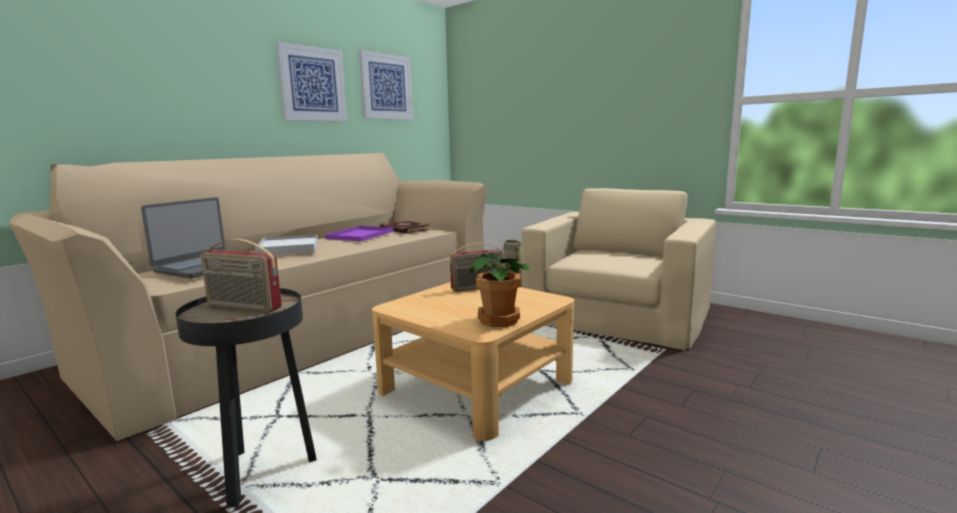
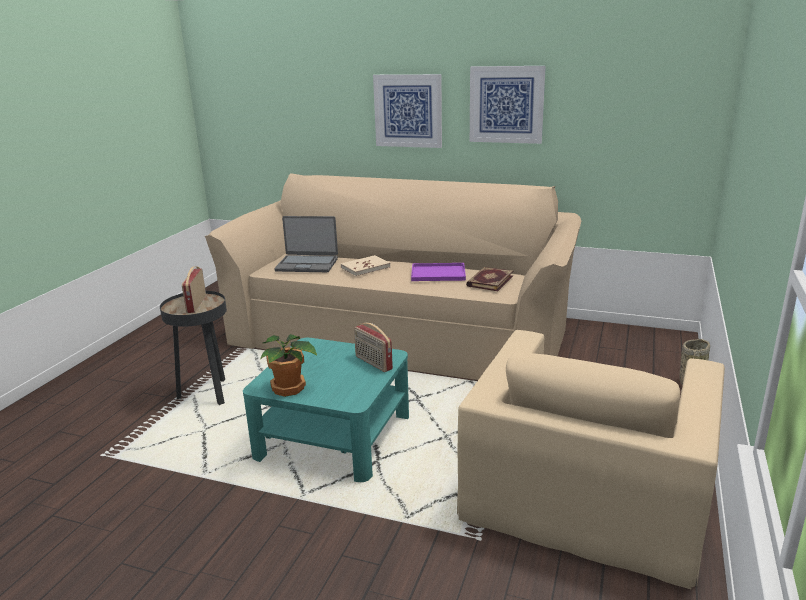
camera: 70 degrees right, 10 degrees up
white tray [255,235,318,255] -> beige book [341,255,391,276]
picture [359,50,413,120] -> picture moved to [373,74,442,148]
beige coffee table [372,282,574,441] -> turquoise coffee table [243,338,409,482]
beige armchair [521,188,716,350] -> beige armchair turned 105 degrees clockwise [457,330,725,589]

